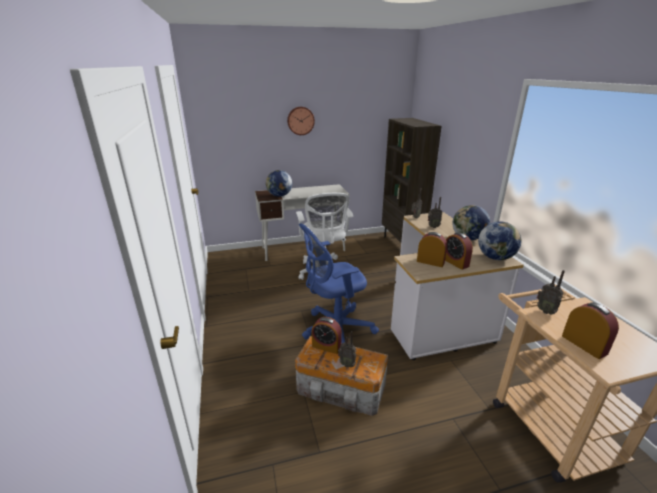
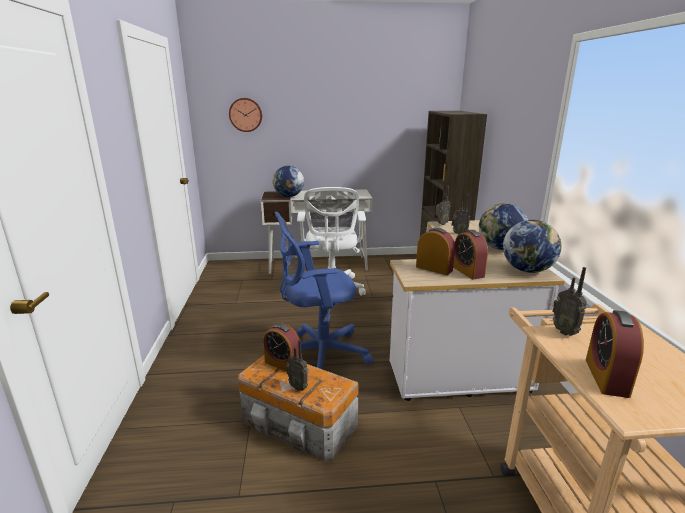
camera: 10 degrees right, 5 degrees down
wall clock [287,107,315,135] -> wall clock moved to [229,98,262,132]
alarm clock [562,303,619,359] -> alarm clock turned 150 degrees counterclockwise [586,310,644,398]

